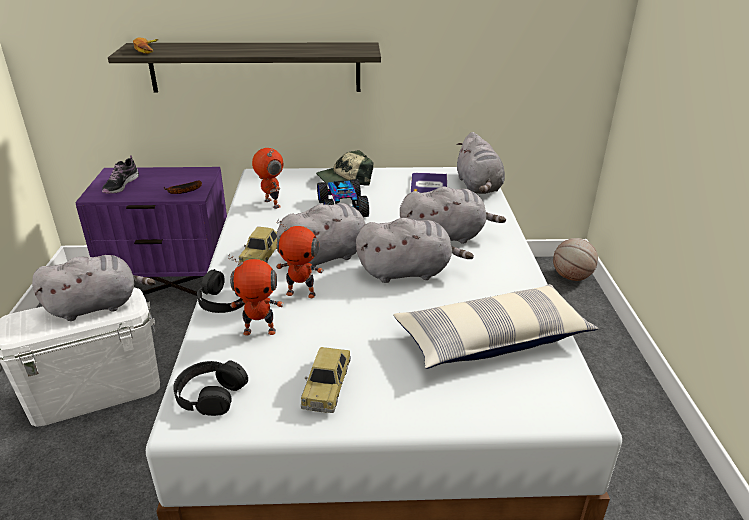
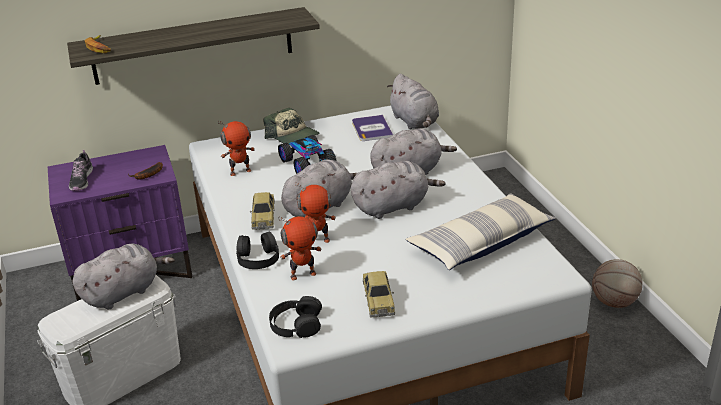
camera: 15 degrees left, 0 degrees up
toy robot [252,148,283,209] -> toy robot turned 120 degrees clockwise [218,121,255,176]
cap [316,150,373,186] -> cap turned 90 degrees counterclockwise [264,107,320,145]
basketball [553,238,598,281] -> basketball moved to [592,259,643,308]

